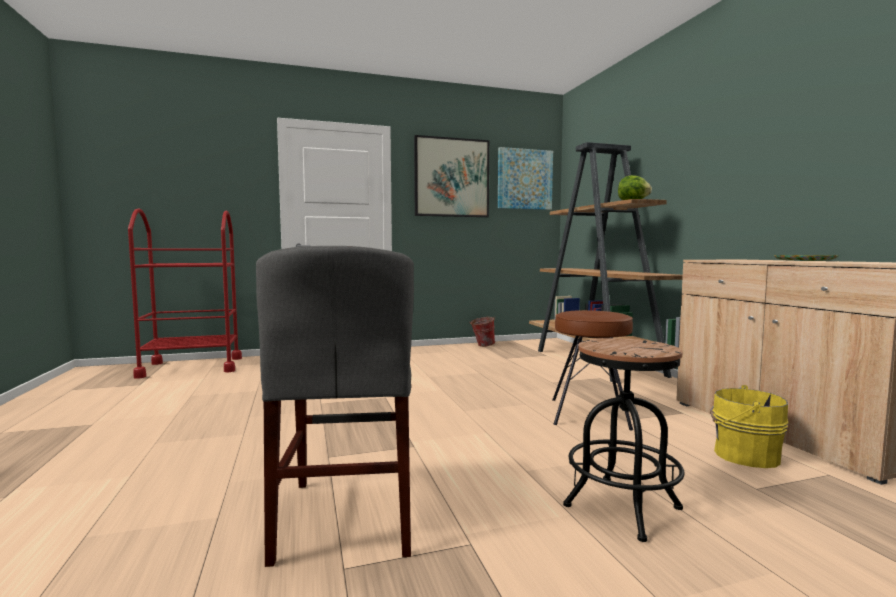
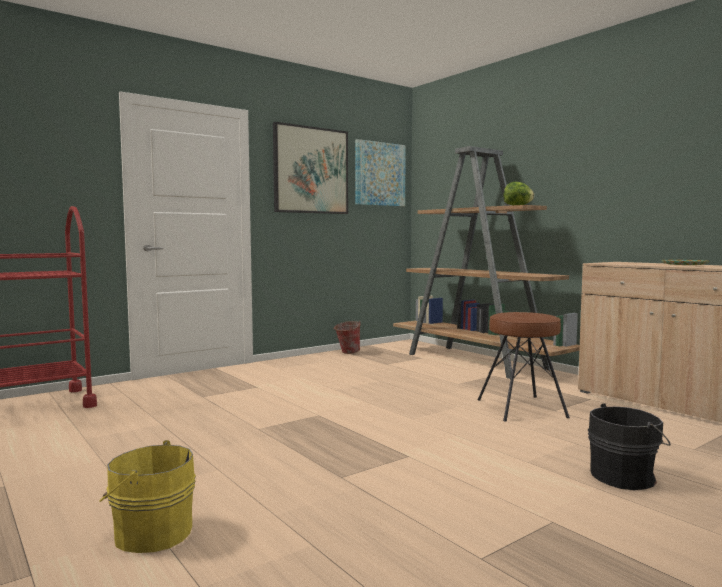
camera: 20 degrees left, 0 degrees up
grey chair [256,246,414,567] -> none
black stool [563,338,684,542] -> black bucket [588,403,671,490]
yellow bucket [710,385,789,468] -> yellow bucket moved to [99,440,196,553]

